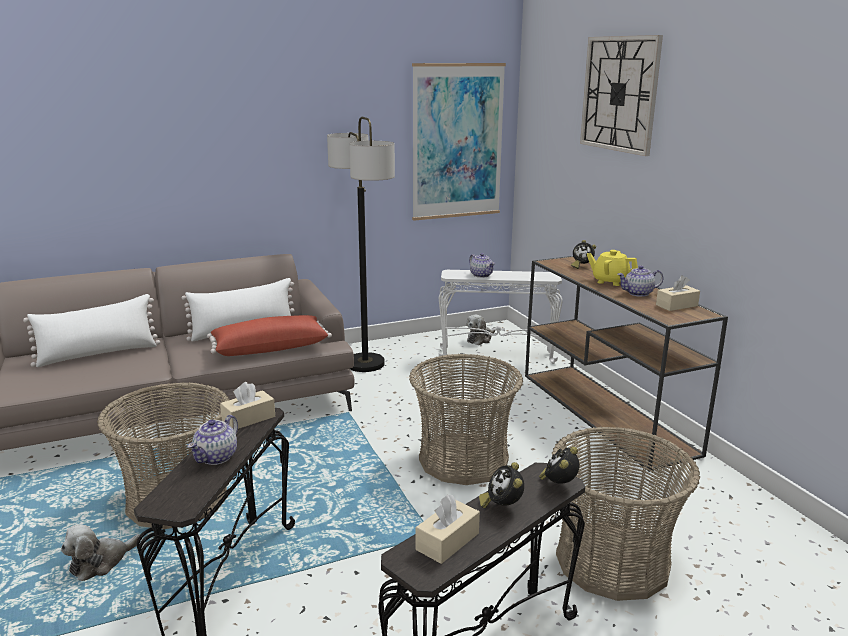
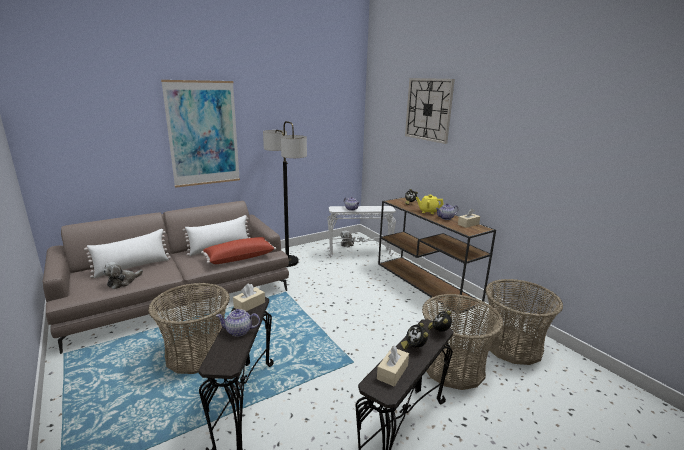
camera: 10 degrees left, 0 degrees up
plush toy [61,525,140,581] -> plush toy moved to [103,262,143,289]
teapot [188,415,238,465] -> teapot turned 75 degrees clockwise [216,309,260,337]
basket [409,354,523,485] -> basket moved to [484,279,563,365]
picture [412,63,506,221] -> picture moved to [161,80,240,188]

